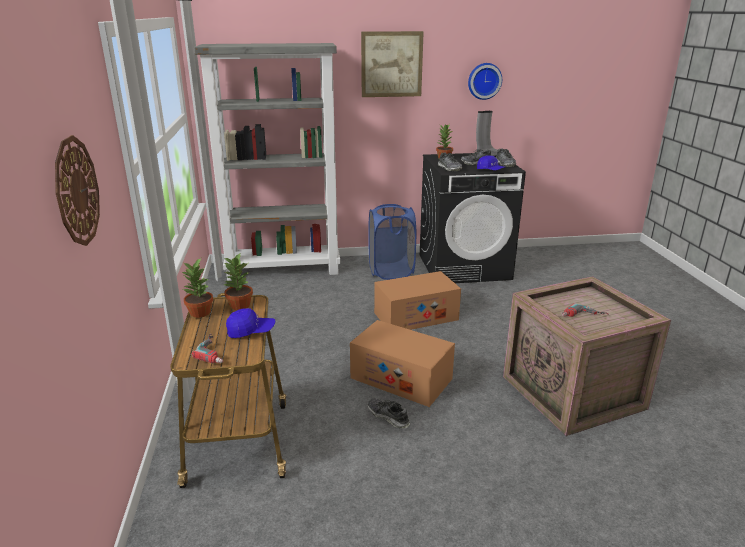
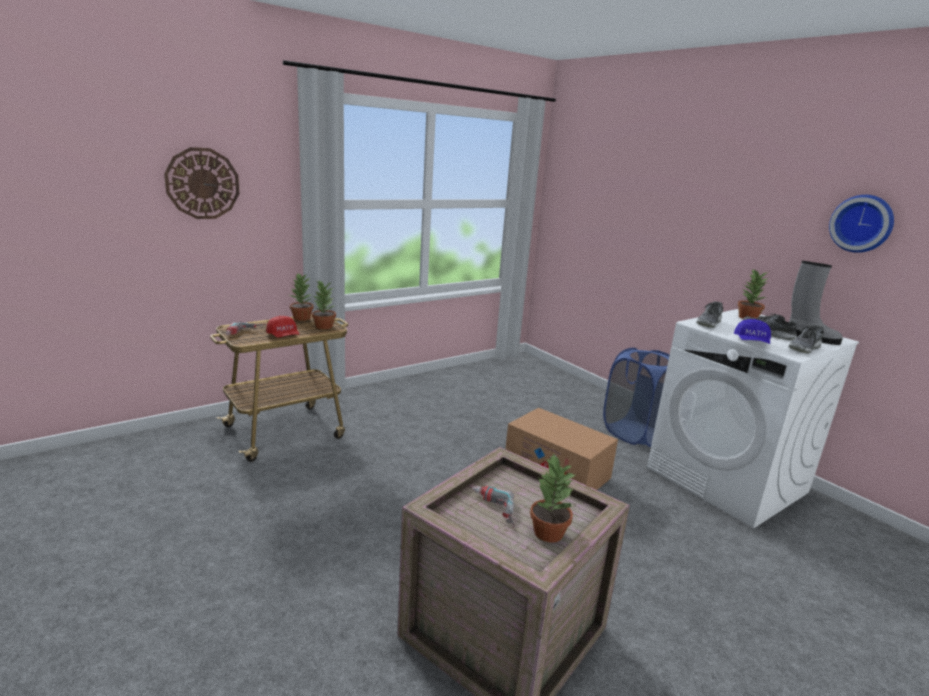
camera: 60 degrees right, 5 degrees down
grey bookcase [194,43,340,281] -> none
blue cap [226,308,275,338] -> red cap [266,316,300,337]
cardboard box [350,320,455,407] -> none
picture [361,31,424,97] -> none
shoe [367,398,410,429] -> none
black washing machine [420,153,526,283] -> white washing machine [647,309,859,528]
none -> potted plant [530,453,577,543]

